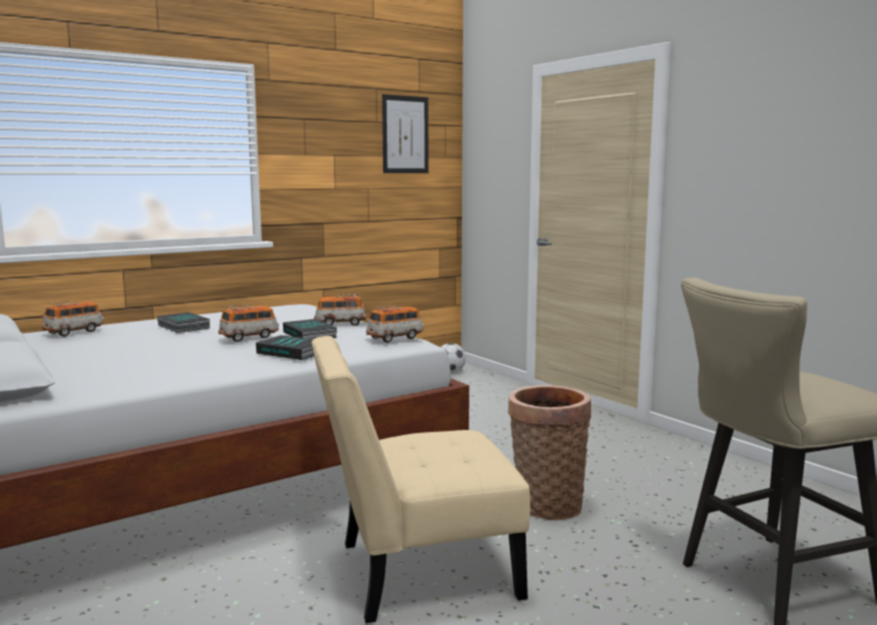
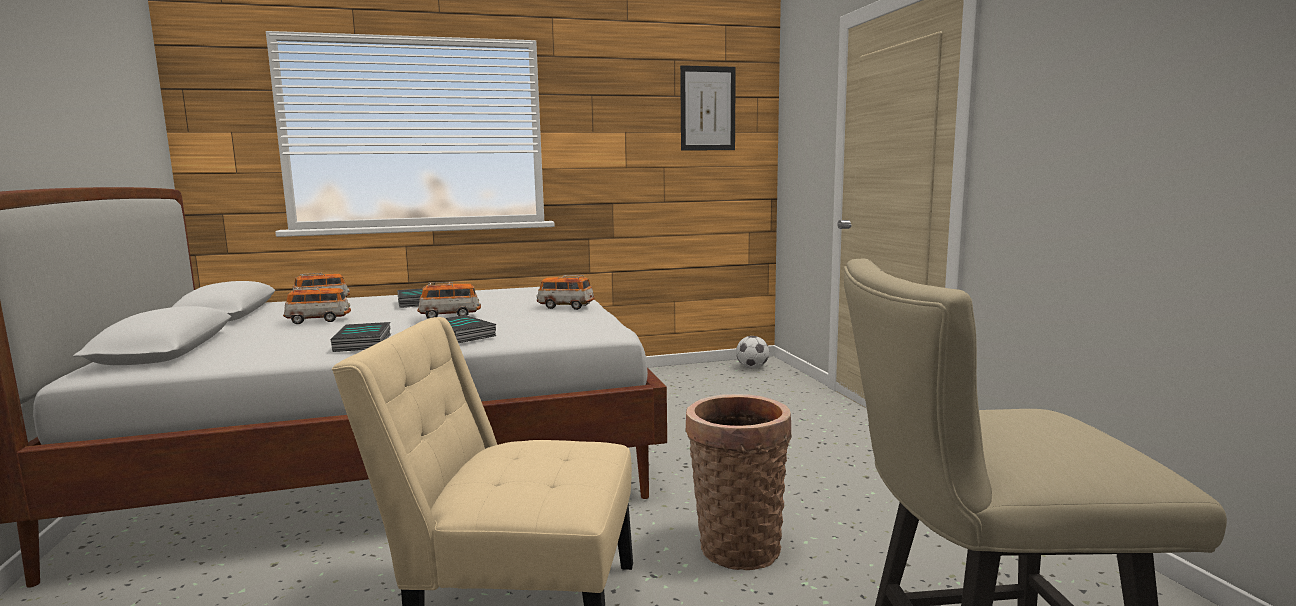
camera: 20 degrees right, 0 degrees up
book [283,319,337,339] -> book moved to [331,322,391,352]
toy car [366,306,424,343] -> toy car moved to [283,287,351,324]

